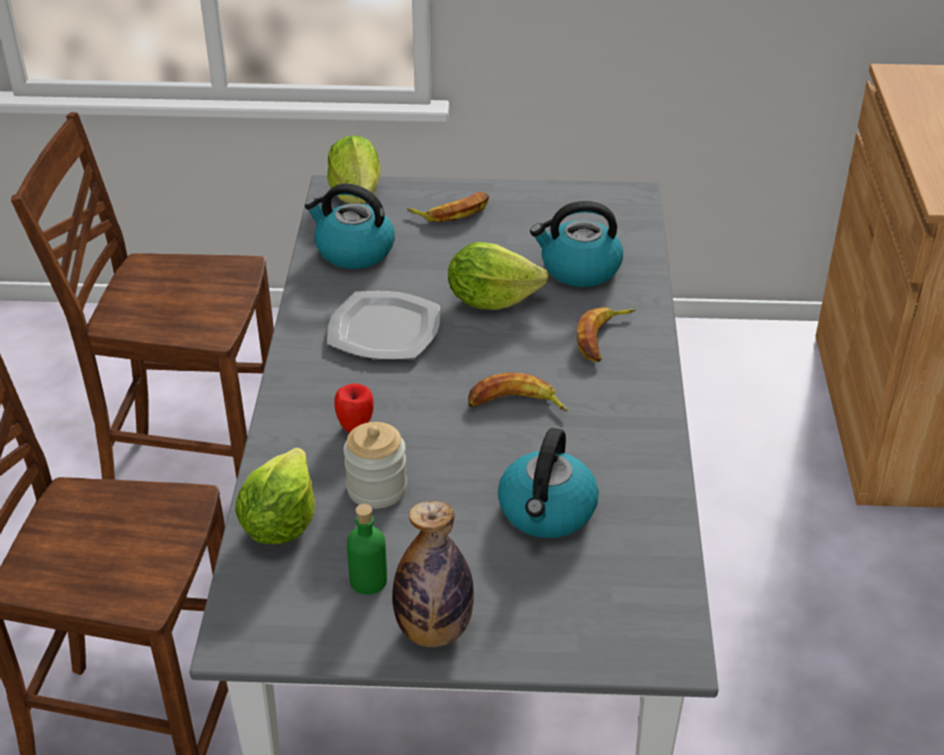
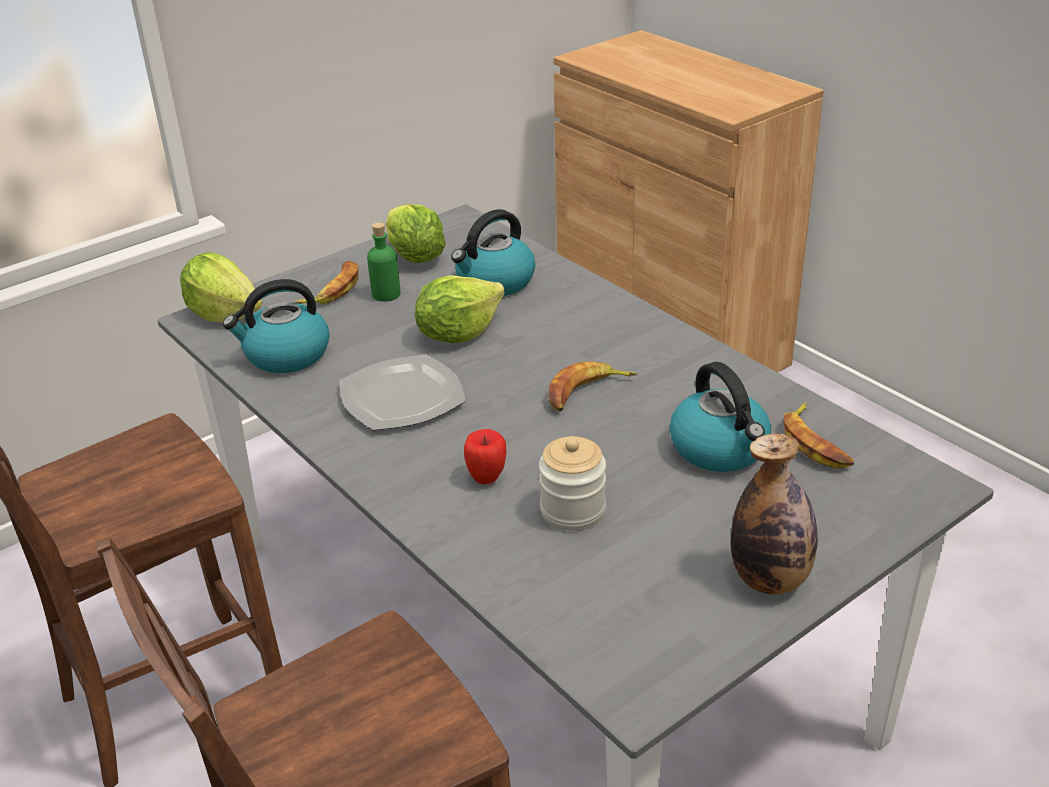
camera: 40 degrees left, 5 degrees down
lettuce [235,448,315,544] -> lettuce moved to [385,204,446,263]
green bottle [347,504,387,595] -> green bottle moved to [367,222,401,302]
banana [577,307,635,362] -> banana moved to [783,402,854,469]

